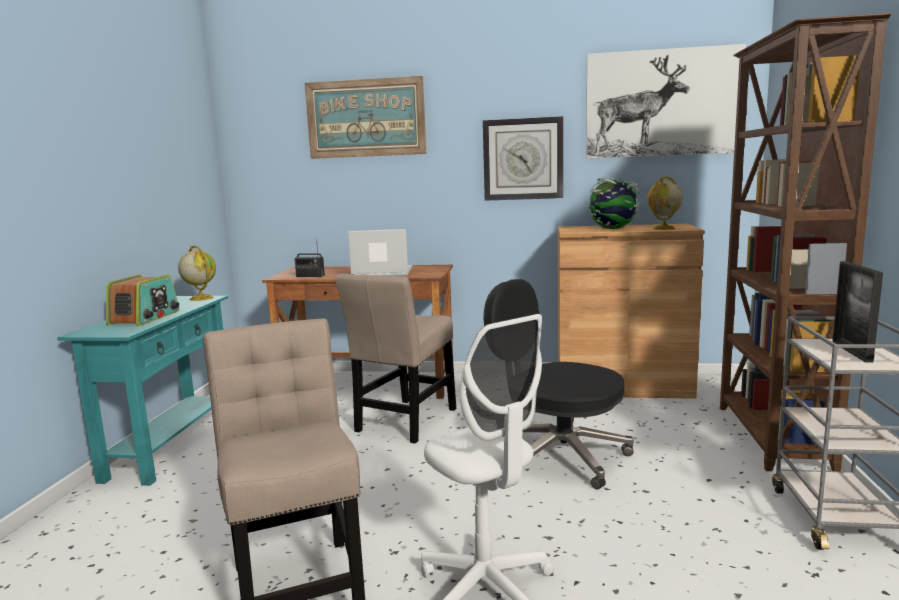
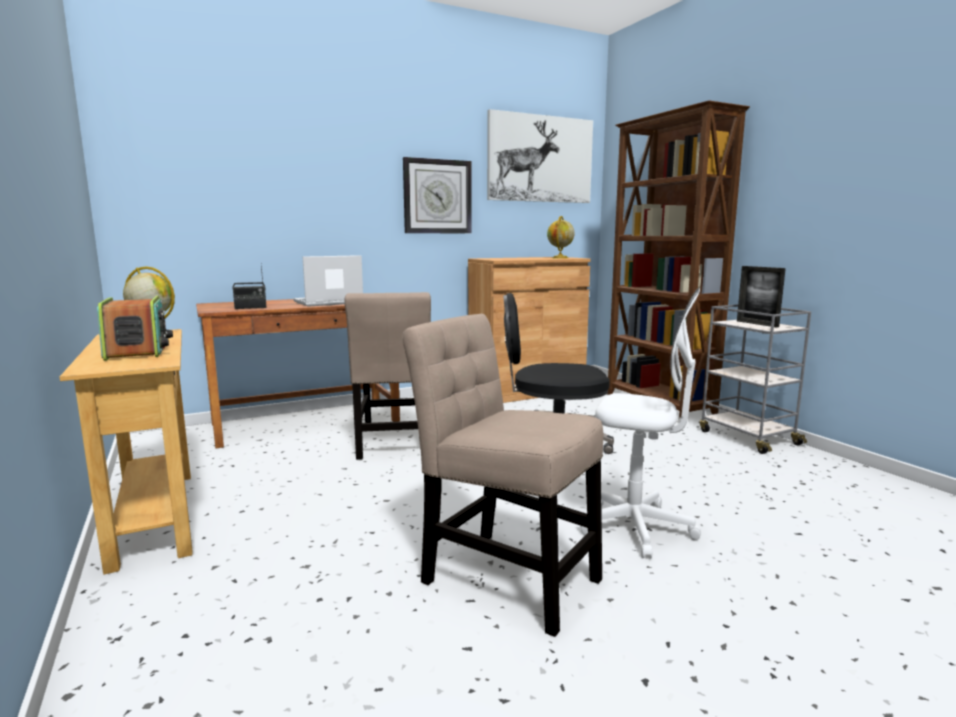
camera: 35 degrees left, 0 degrees up
turquoise console table [58,296,228,486] -> beige console table [59,329,192,575]
picture [304,76,426,159] -> none
globe [588,178,641,229] -> none

